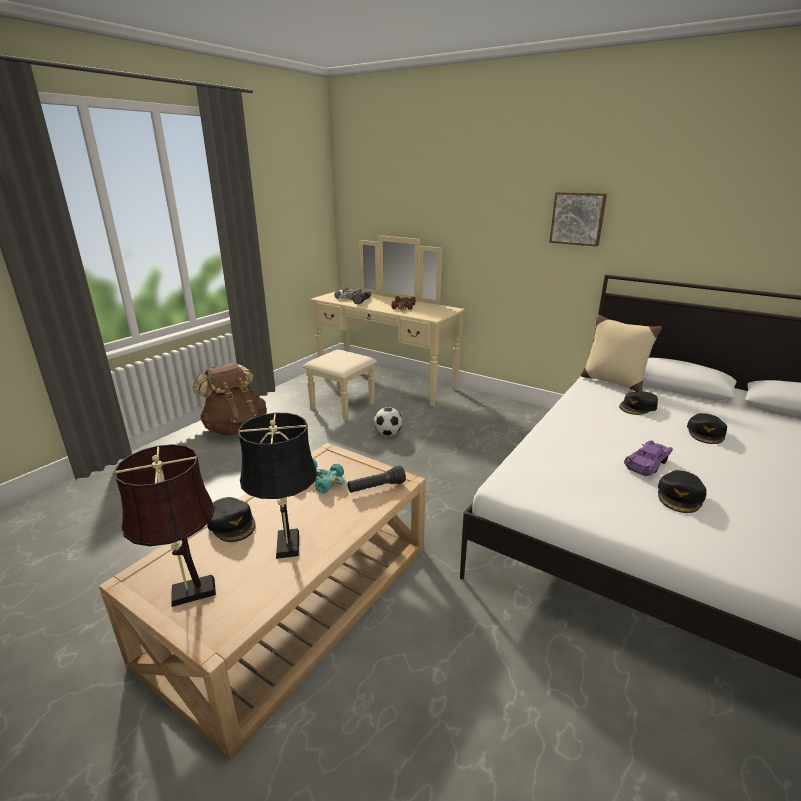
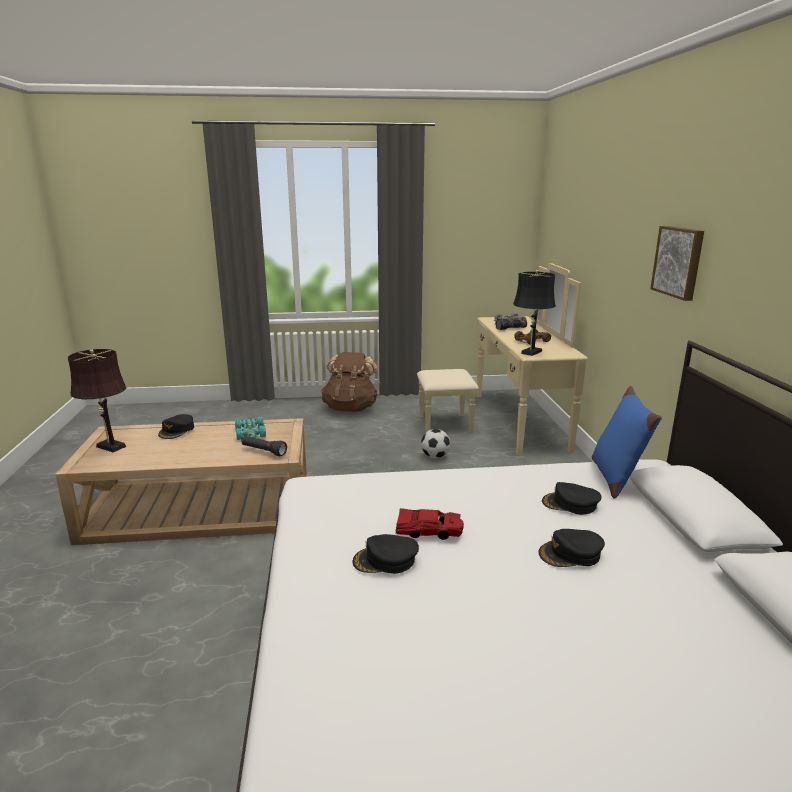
camera: 50 degrees right, 5 degrees down
black table lamp [238,413,318,559] -> black table lamp moved to [513,270,556,356]
beige pillow [581,314,662,392] -> blue pillow [592,386,662,499]
purple toy car [624,440,673,476] -> red toy car [396,508,464,540]

